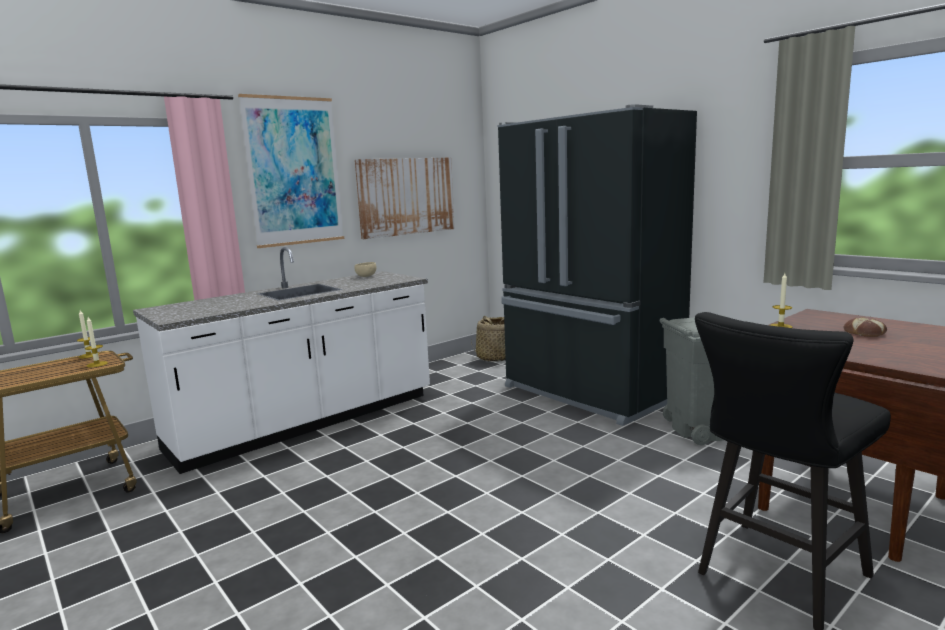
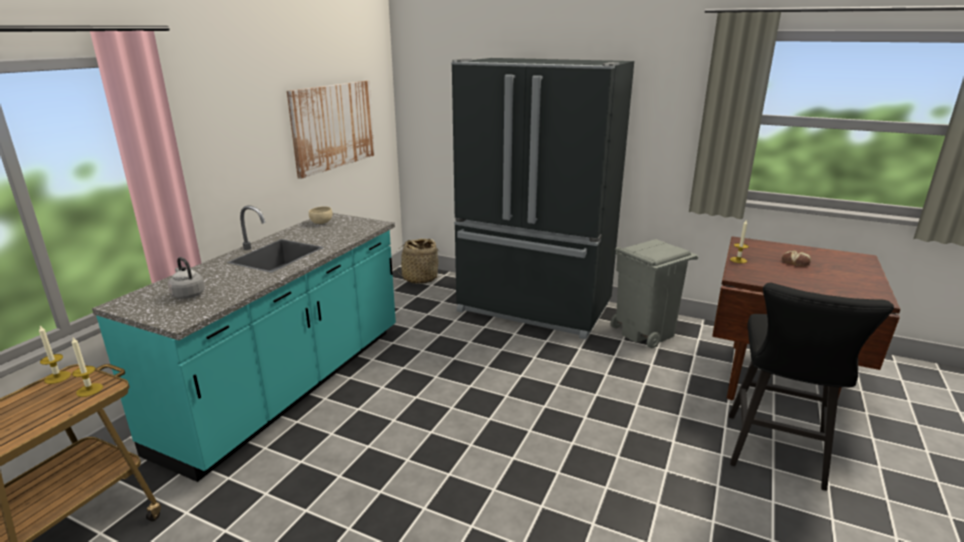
camera: 25 degrees left, 10 degrees up
white counter [133,247,430,474] -> turquoise counter [92,205,396,482]
picture [238,94,344,248] -> none
none -> grey kettle [168,257,205,299]

